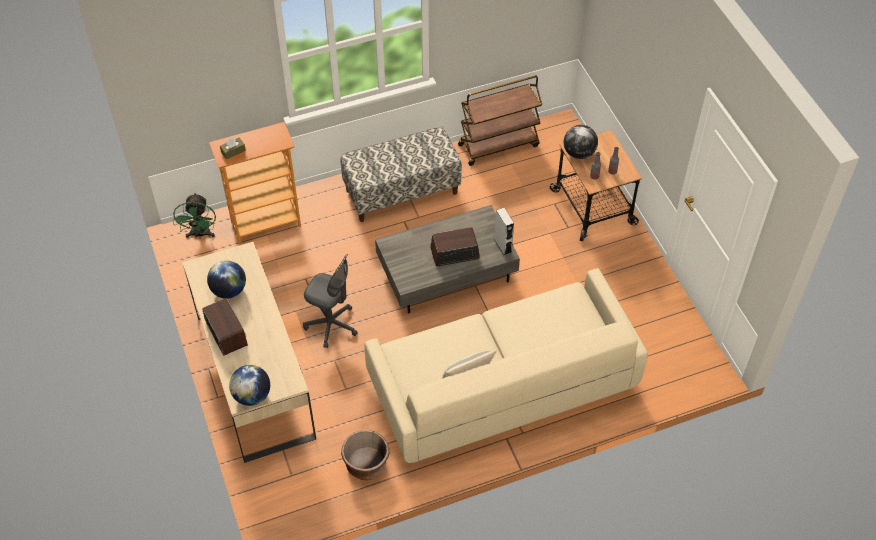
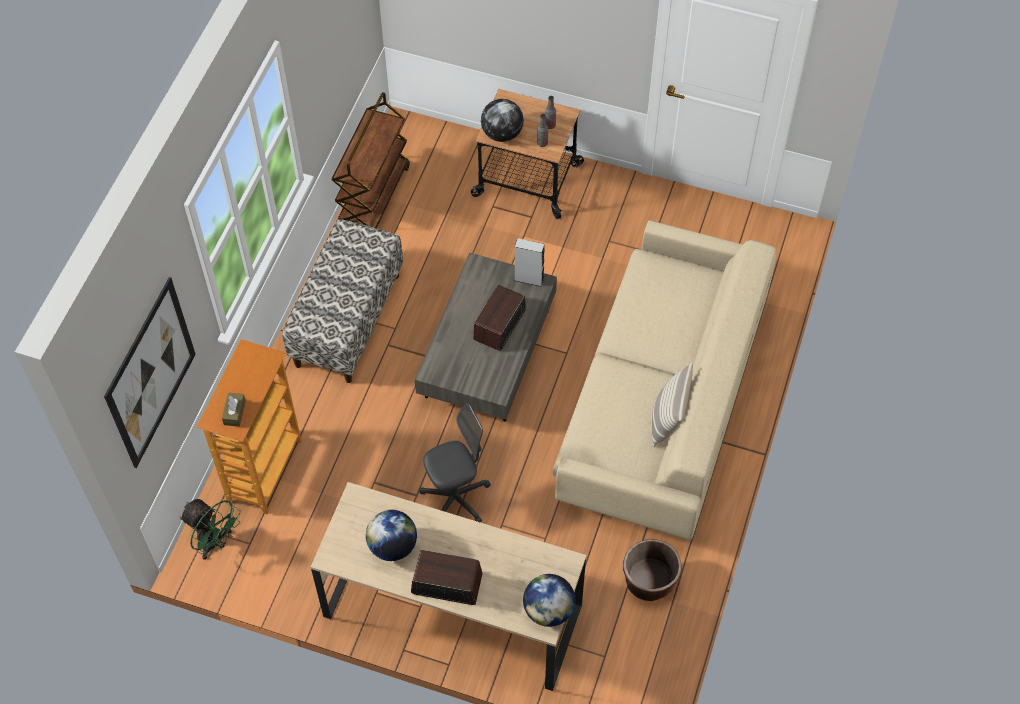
camera: 50 degrees left, 5 degrees up
none -> picture [104,277,196,468]

